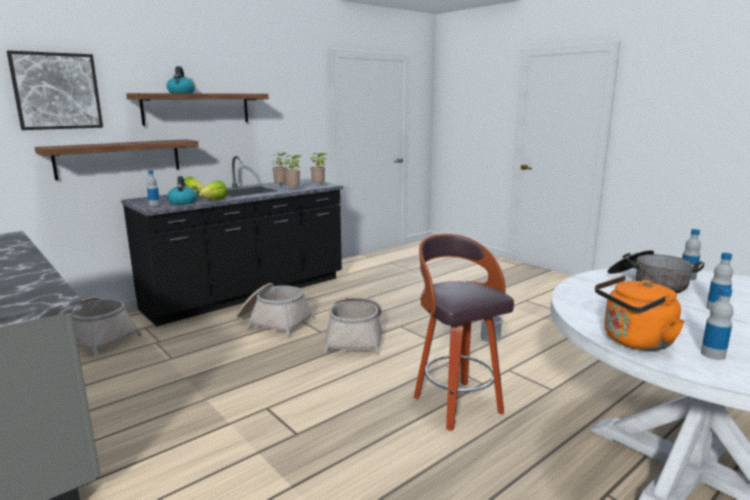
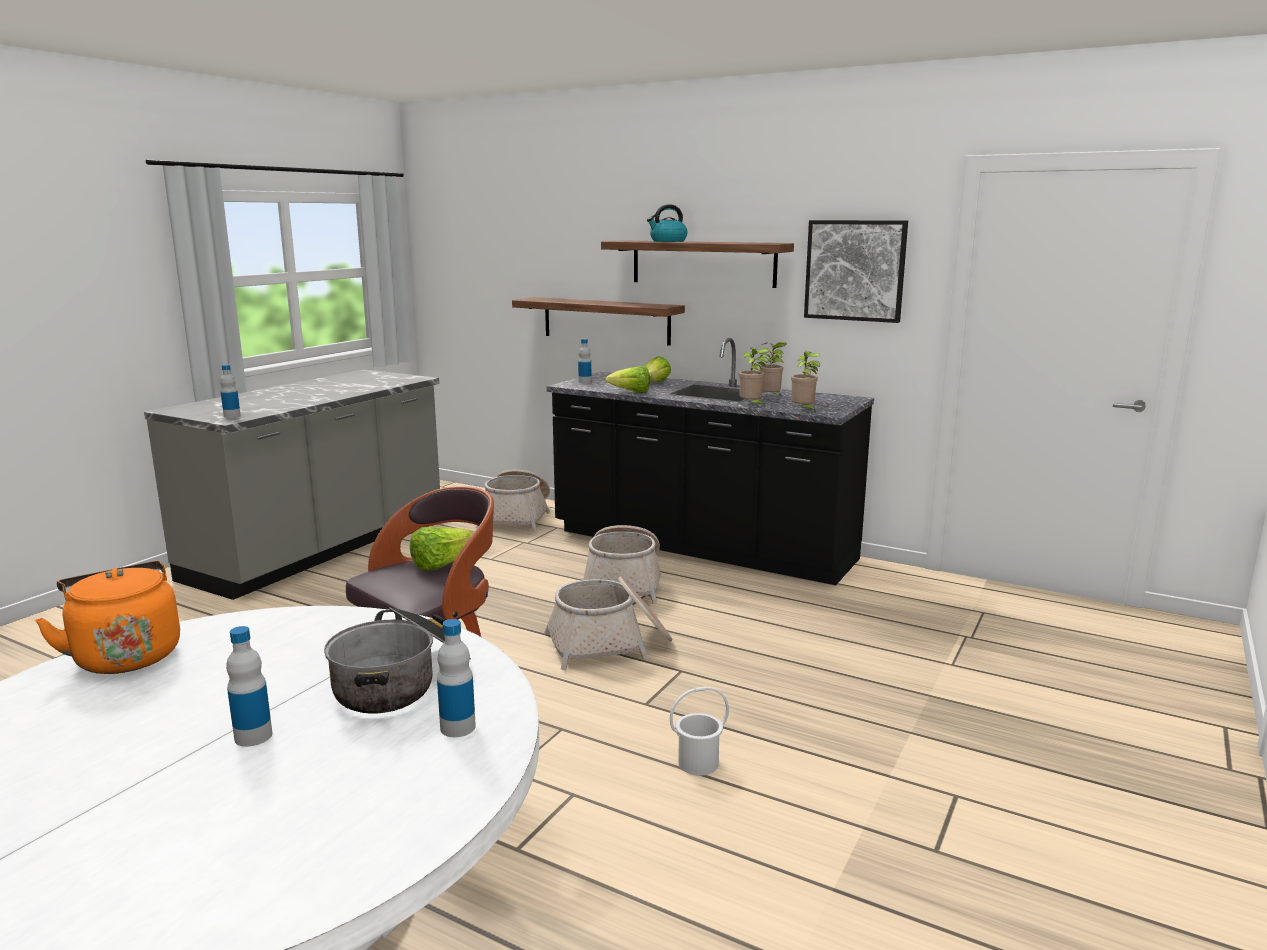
camera: 70 degrees right, 0 degrees up
picture [7,50,103,130] -> picture moved to [804,220,908,323]
kettle [167,176,197,205] -> none
bottle [701,287,733,360] -> bottle moved to [220,364,241,418]
none -> lettuce [410,527,474,571]

